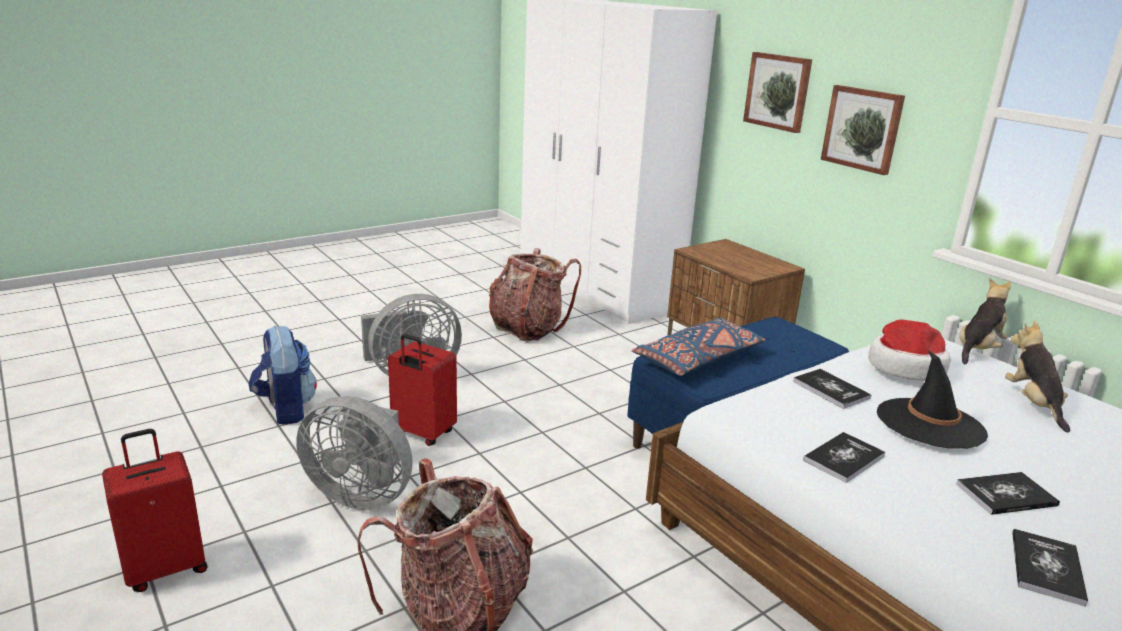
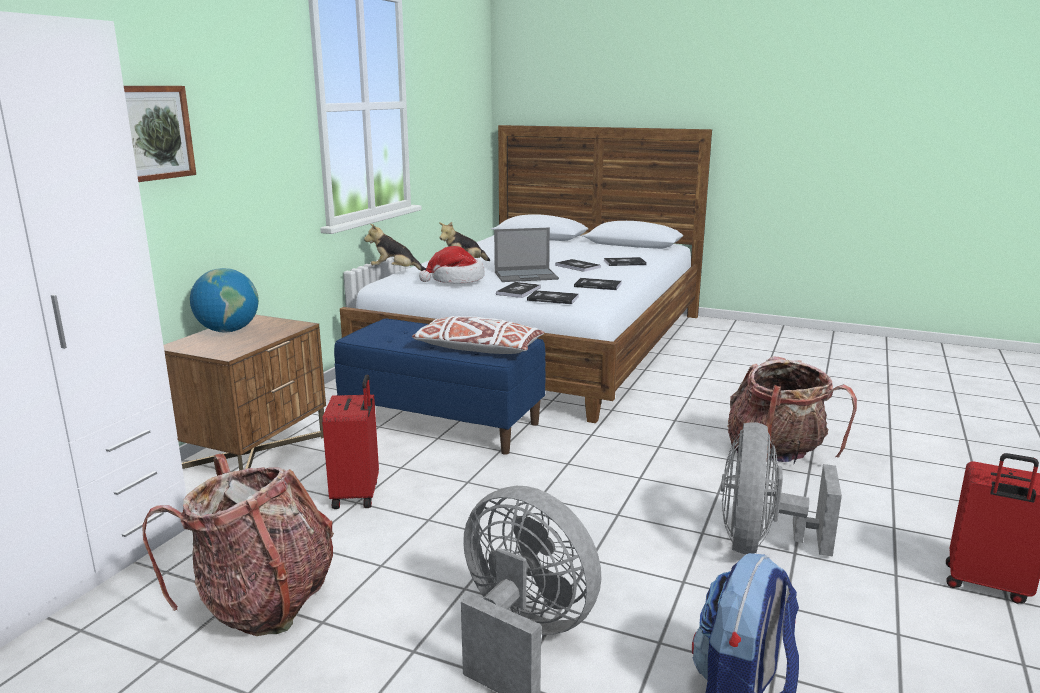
camera: 120 degrees left, 5 degrees down
grey fan [296,396,413,510] -> grey fan turned 150 degrees counterclockwise [721,422,842,557]
red suitcase [388,334,457,446] -> red suitcase moved to [322,374,379,509]
blue pillow [632,318,766,376] -> white pillow [412,316,544,354]
picture [821,85,905,175] -> none
black hat [877,350,988,448] -> laptop [494,228,559,282]
none -> globe [190,268,259,333]
none -> book [527,290,579,304]

